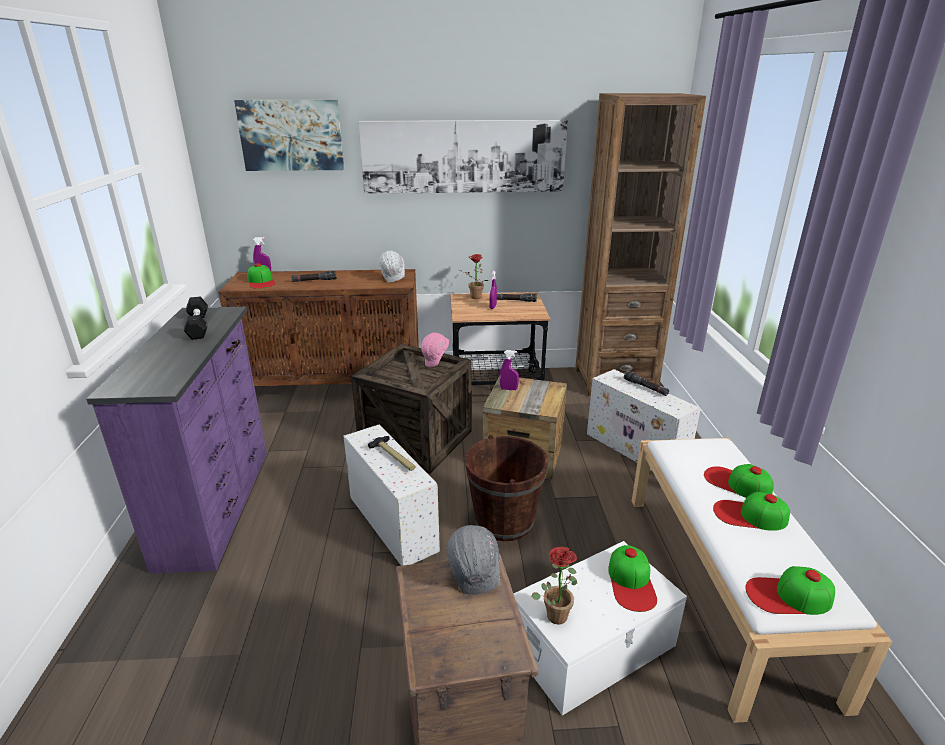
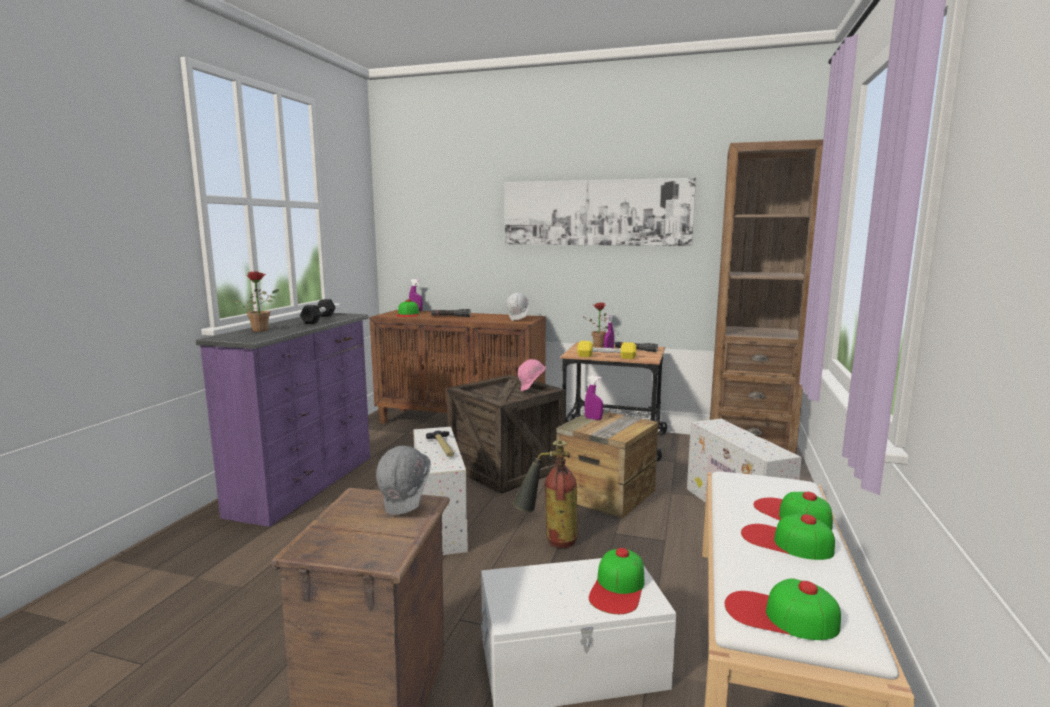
camera: 20 degrees right, 15 degrees down
picture [234,100,344,171] -> none
brown bucket [465,435,549,541] -> fire extinguisher [513,441,578,548]
potted plant [531,547,577,625] -> potted plant moved to [235,271,279,332]
black flashlight [624,371,669,396] -> none
none -> yellow dumbbell [577,341,636,359]

